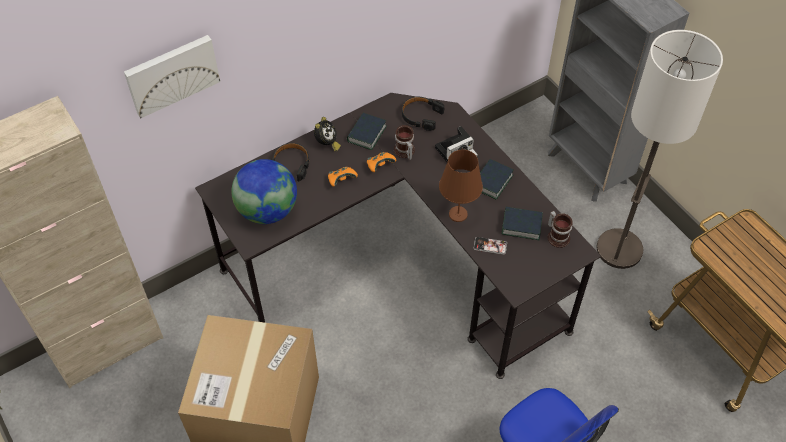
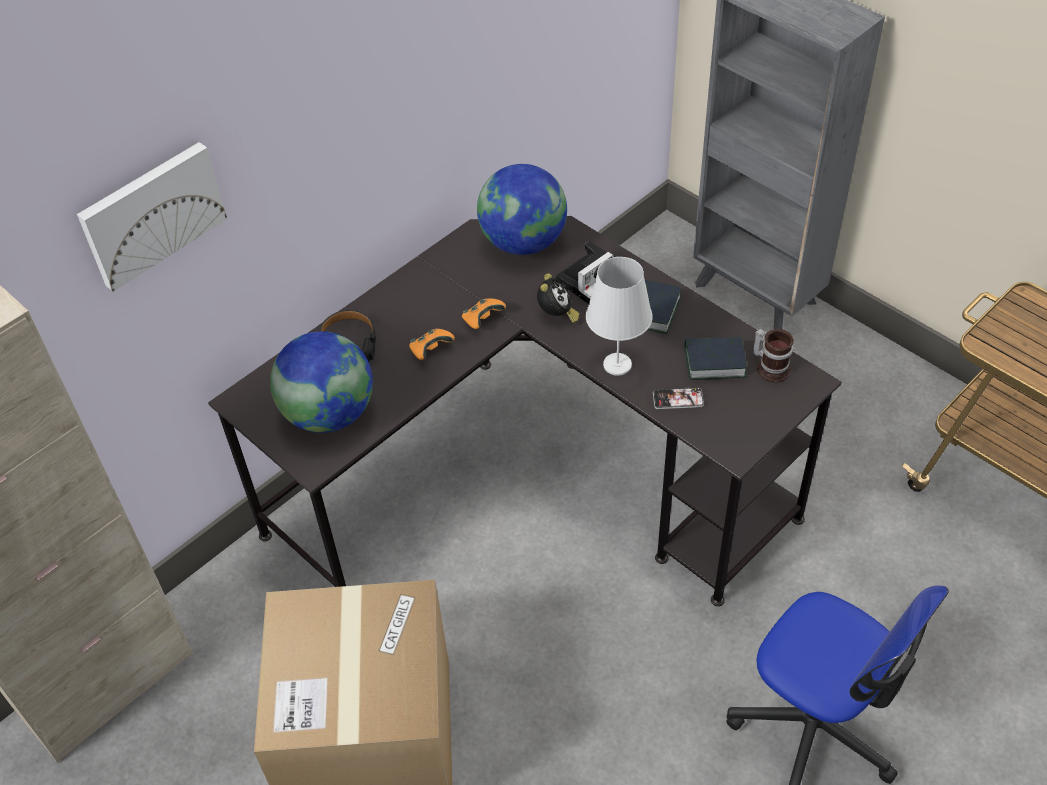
camera: 10 degrees left, 5 degrees down
alarm clock [314,117,341,151] -> alarm clock moved to [537,273,579,323]
book [347,113,387,150] -> none
mug [394,125,415,160] -> none
black headphones [402,97,444,131] -> globe [477,164,567,255]
brown table lamp [439,150,483,222] -> white table lamp [586,257,653,376]
floor lamp [597,30,723,269] -> none

